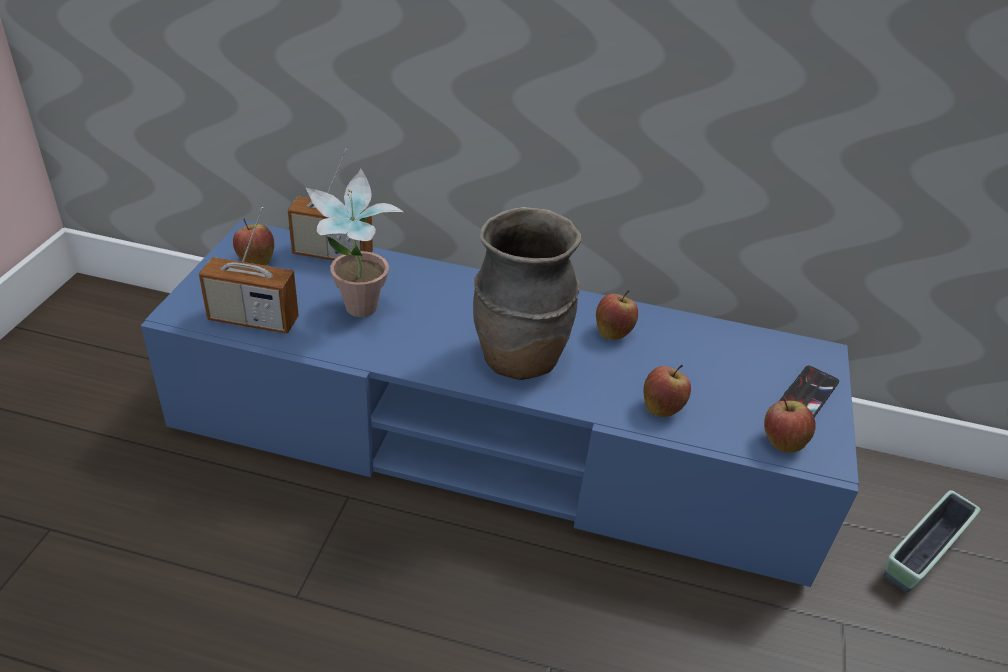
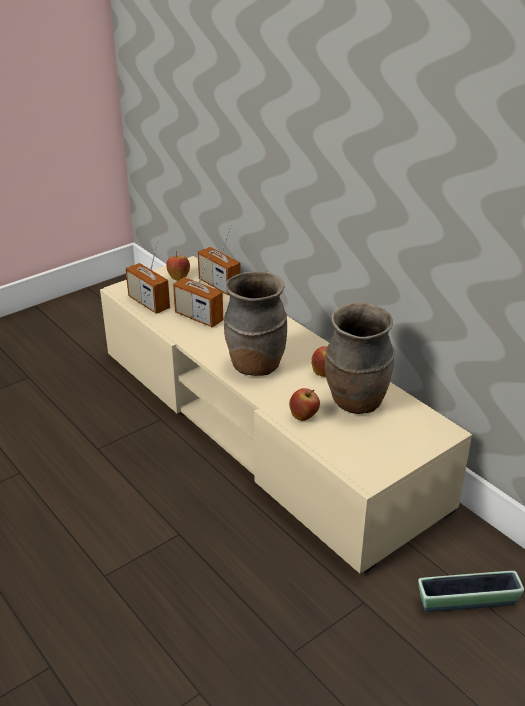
camera: 40 degrees right, 5 degrees down
blue tv stand [141,220,859,587] -> beige tv stand [100,256,472,574]
potted plant [305,169,404,317] -> radio [173,252,223,327]
apple [764,397,816,453] -> none
phone [779,366,839,417] -> none
none -> brown vase [325,303,395,414]

